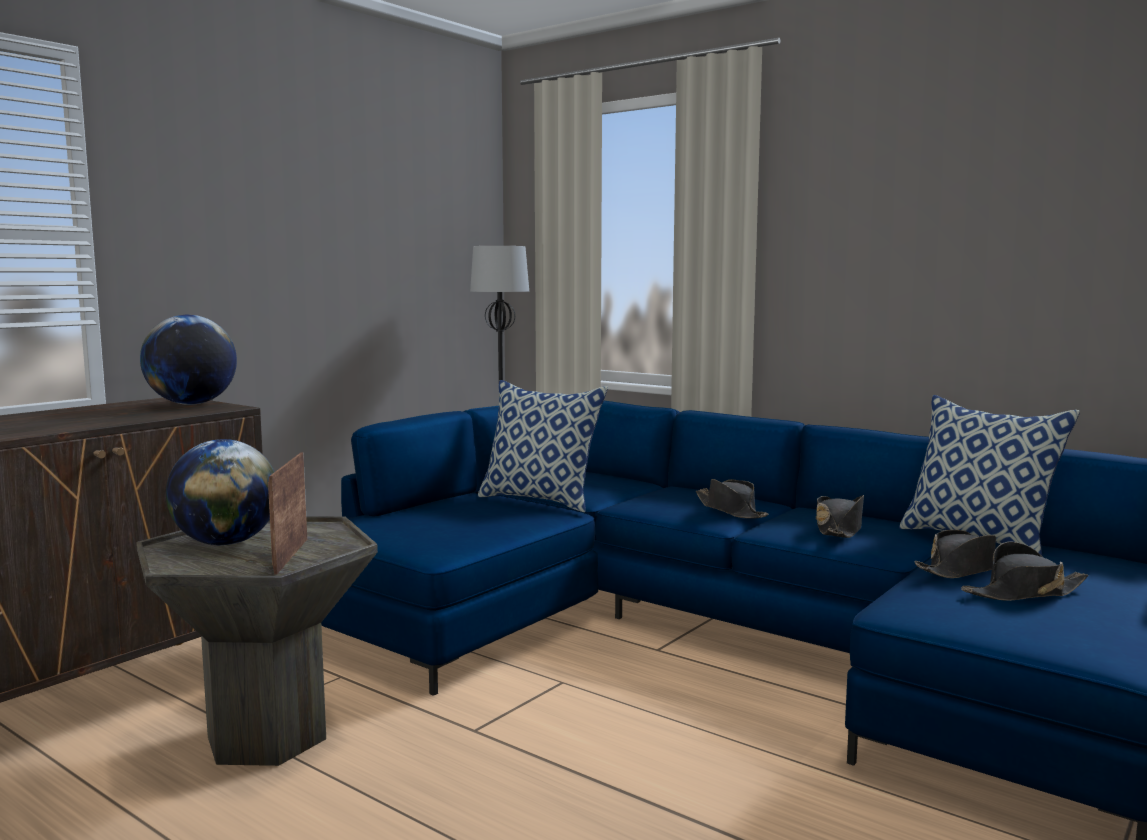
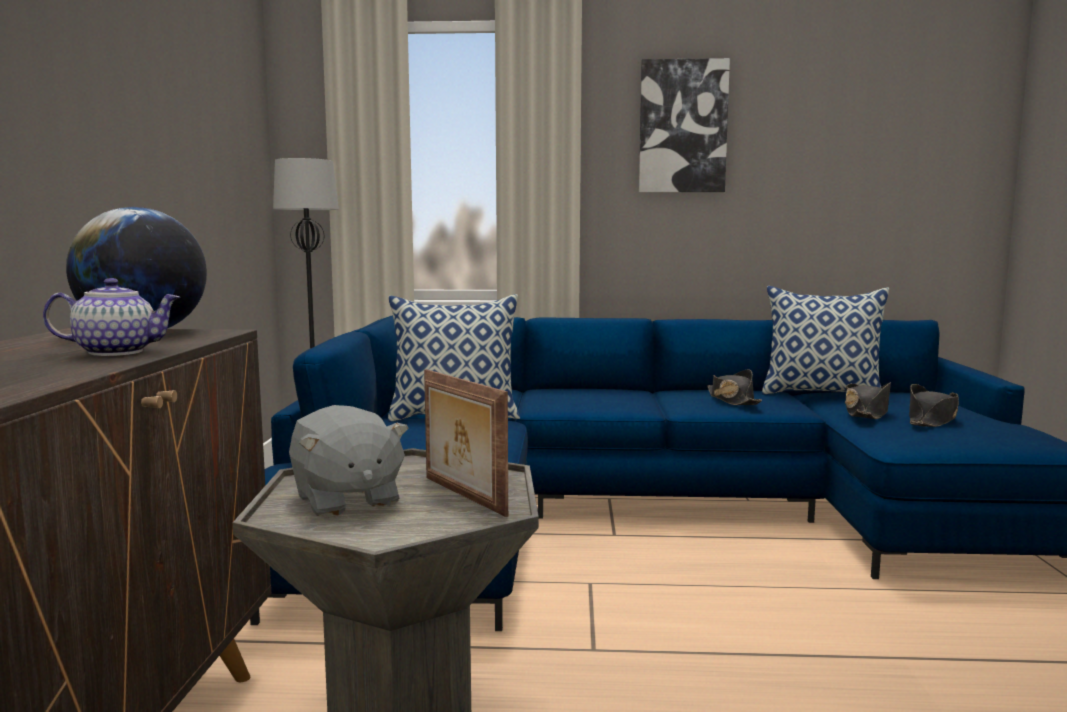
camera: 35 degrees left, 0 degrees up
globe [166,439,274,546] -> grey plush toy [289,405,409,517]
black hat [696,479,768,519] -> none
none -> teapot [43,278,180,356]
none -> picture [639,58,730,192]

